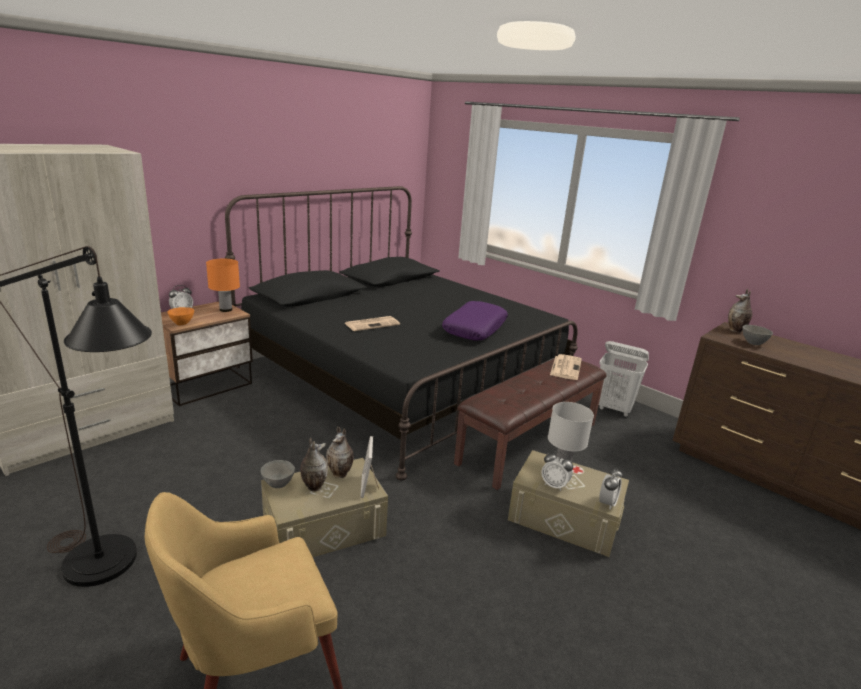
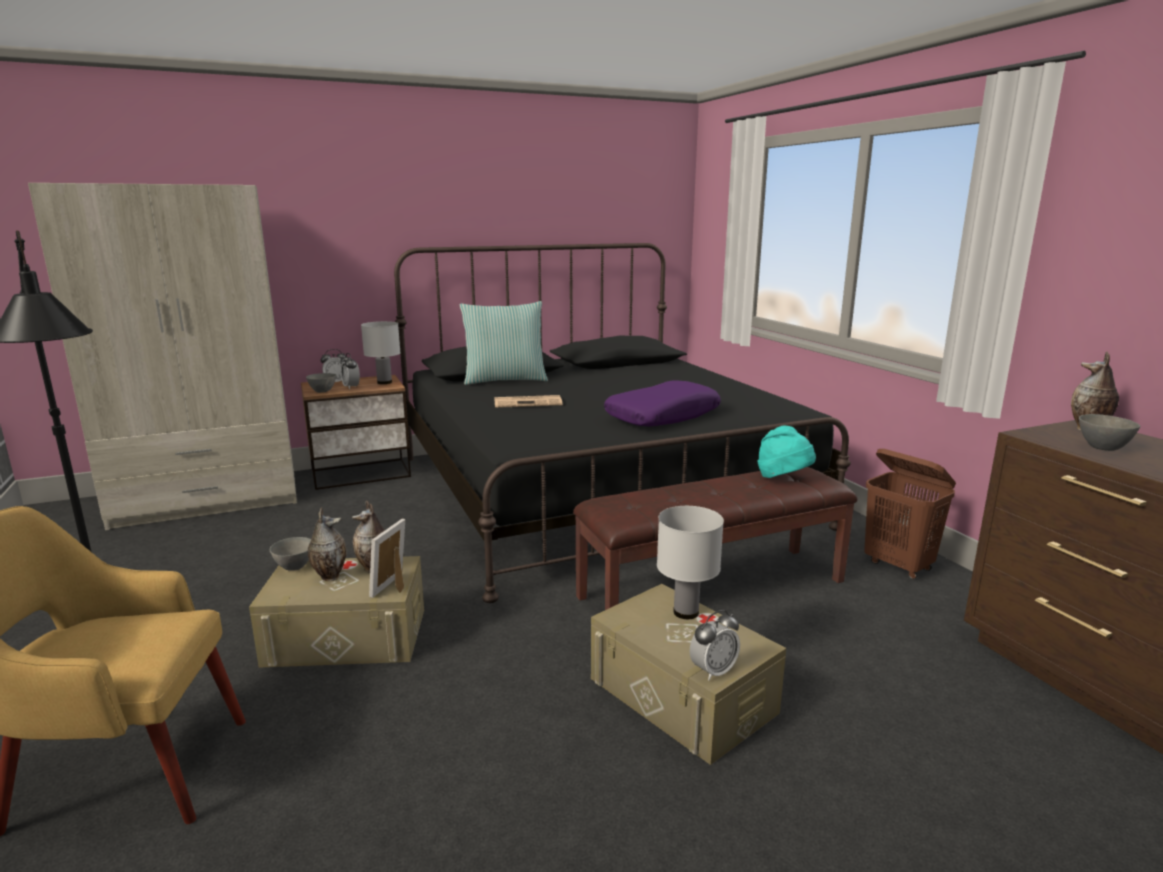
camera: 25 degrees right, 5 degrees down
orange bowl [167,307,194,325] -> grey bowl [306,373,336,393]
orange table lamp [206,259,240,312] -> white table lamp [361,321,401,384]
alarm clock [541,451,573,491] -> alarm clock moved to [341,353,360,389]
newspaper [550,354,582,380] -> turquoise hat [758,426,816,478]
white laundry basket [599,341,649,417] -> brown laundry basket [864,449,956,579]
none -> pillow [460,301,548,385]

